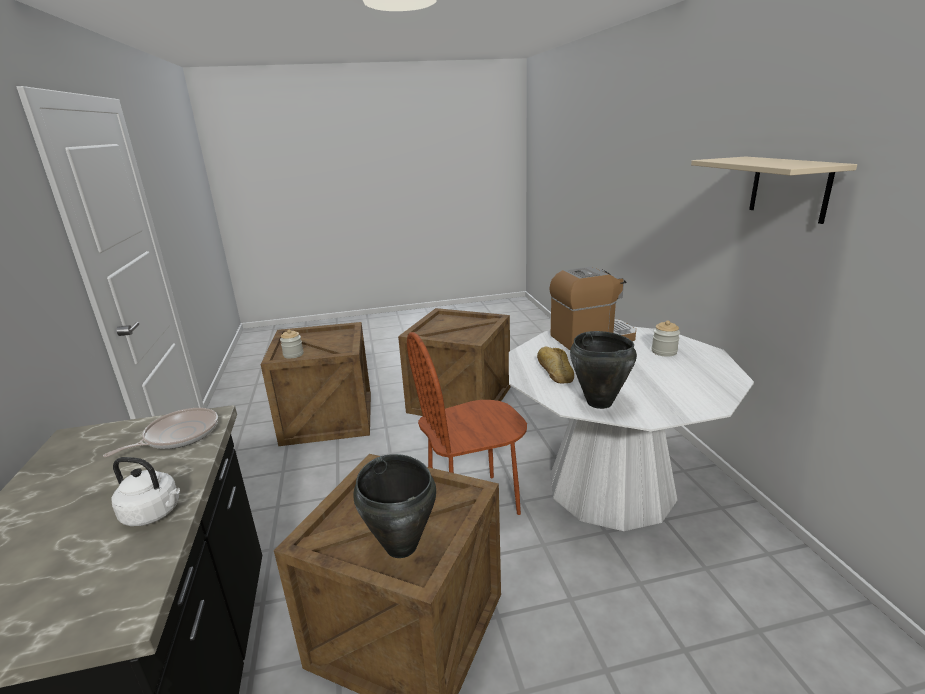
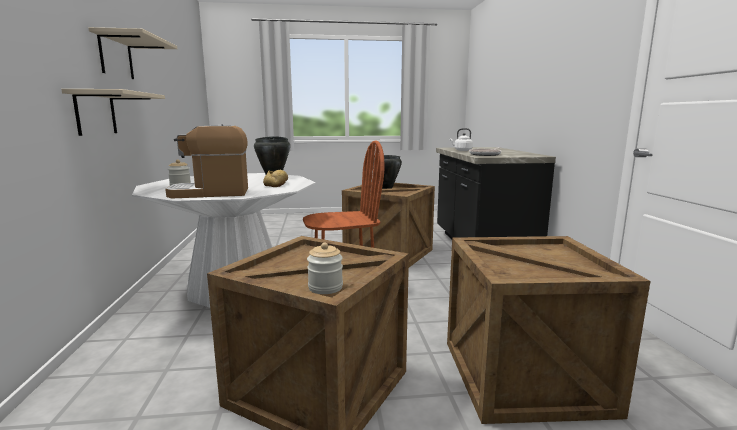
camera: 175 degrees left, 10 degrees down
jar [280,330,304,359] -> jar moved to [307,242,343,294]
none -> beige shelf [61,89,165,136]

